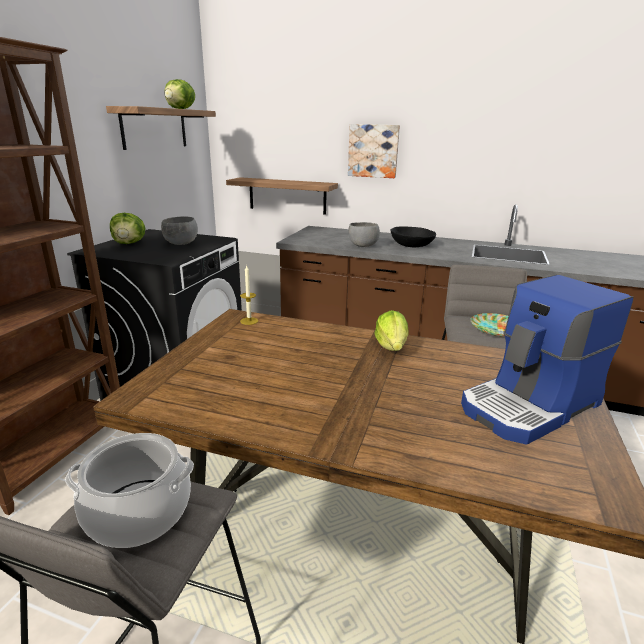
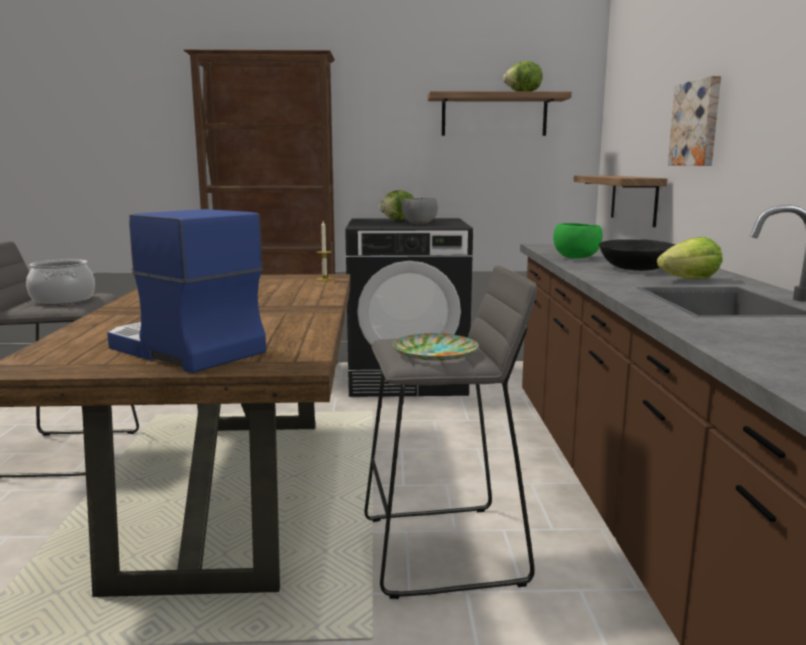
camera: 70 degrees right, 10 degrees down
grey bowl [348,222,380,247] -> green bowl [553,223,603,258]
lettuce [375,310,408,351] -> lettuce moved to [657,237,723,279]

